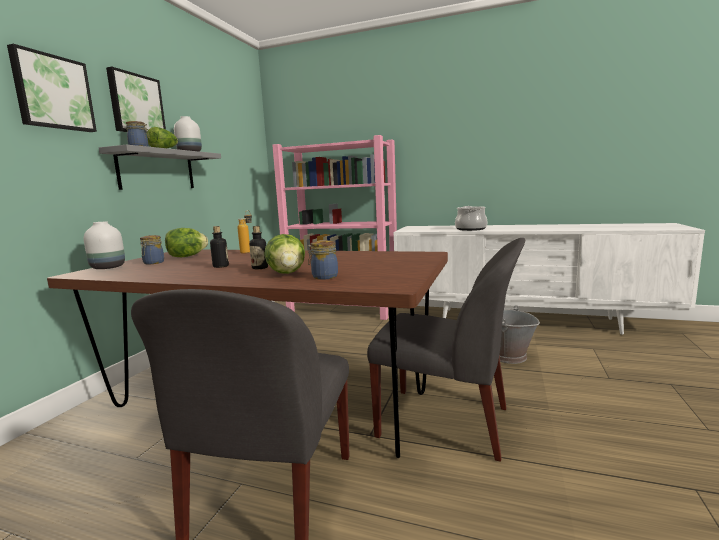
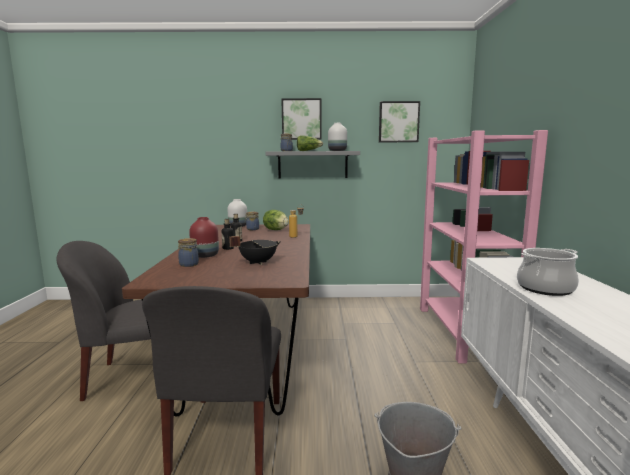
camera: 70 degrees right, 0 degrees up
picture [7,44,97,132] -> picture moved to [379,101,420,142]
lettuce [264,234,305,274] -> red vase [189,217,219,258]
none -> black cooking pot [229,236,281,265]

